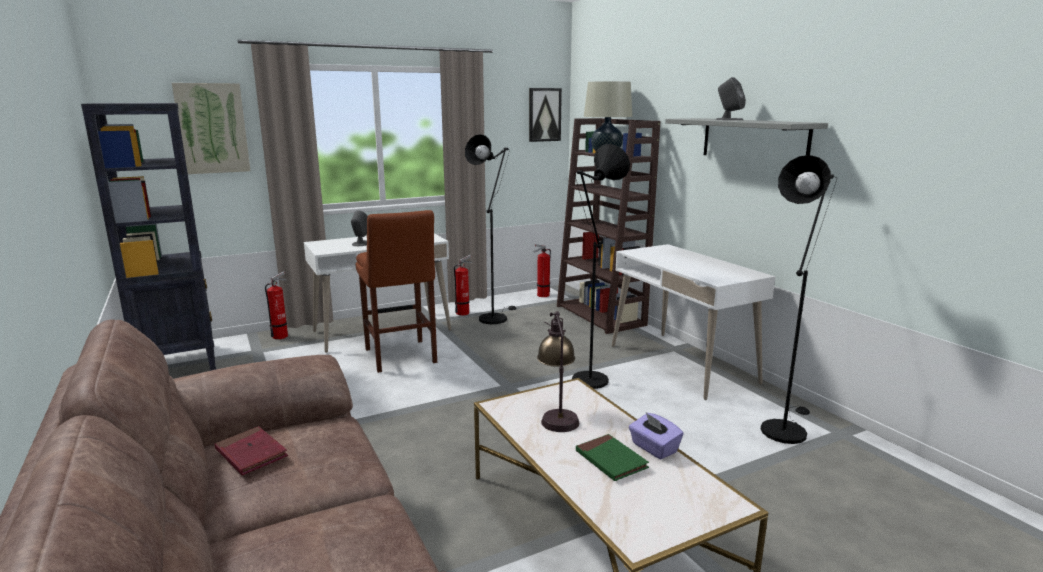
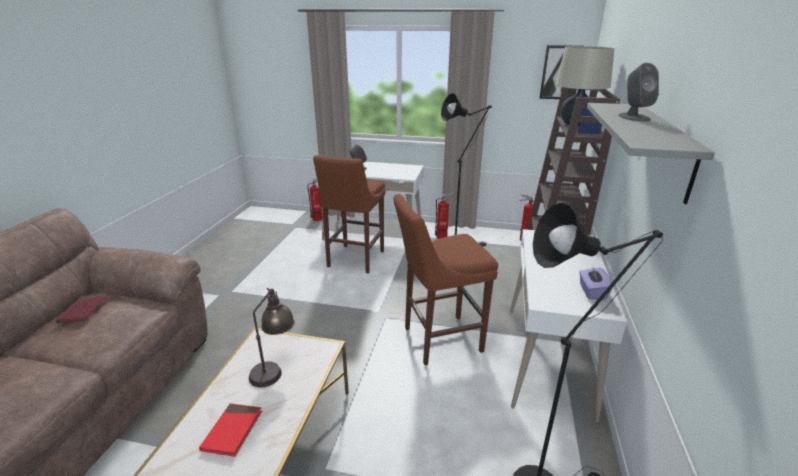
camera: 40 degrees right, 10 degrees up
black bookcase [81,103,216,371] -> none
picture [172,83,251,174] -> none
black floor lamp [572,144,630,389] -> brown stool [393,194,498,365]
green book [576,434,649,481] -> red book [199,403,262,457]
purple tissue box [629,413,684,459] -> purple tissue box moved to [579,266,612,300]

